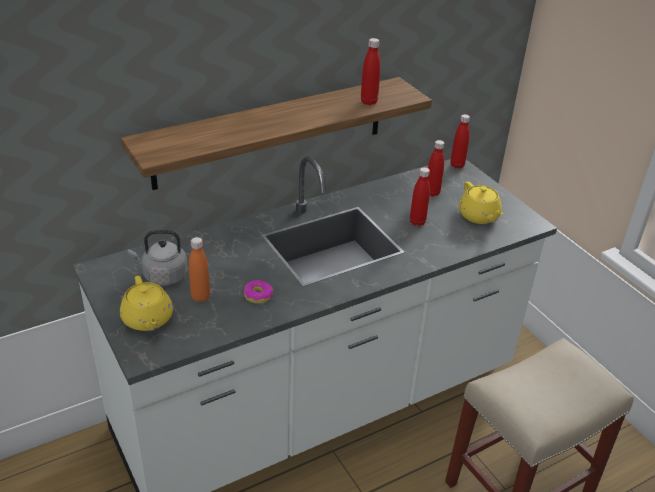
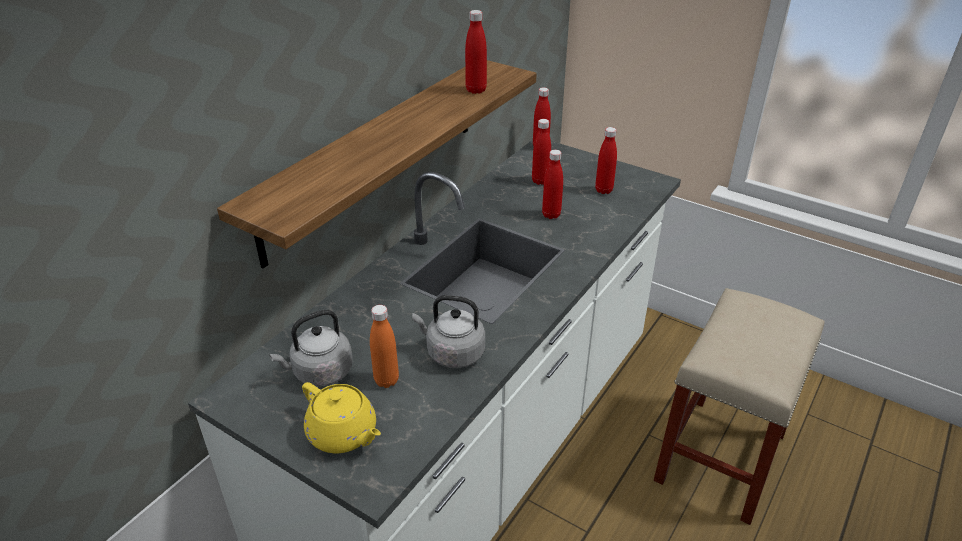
camera: 25 degrees left, 0 degrees up
donut [244,280,274,304] -> grey kettle [412,295,485,368]
yellow teapot [459,181,503,224] -> red bottle [595,127,617,194]

